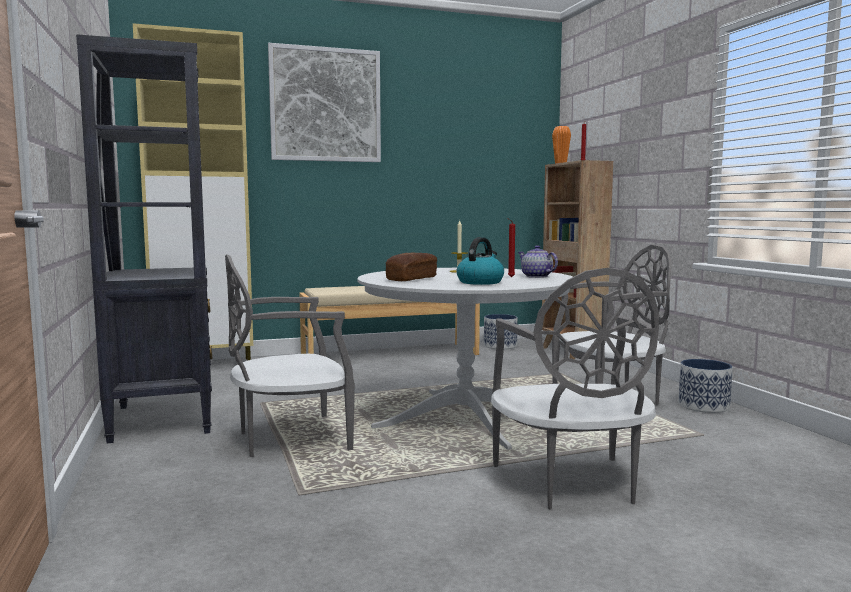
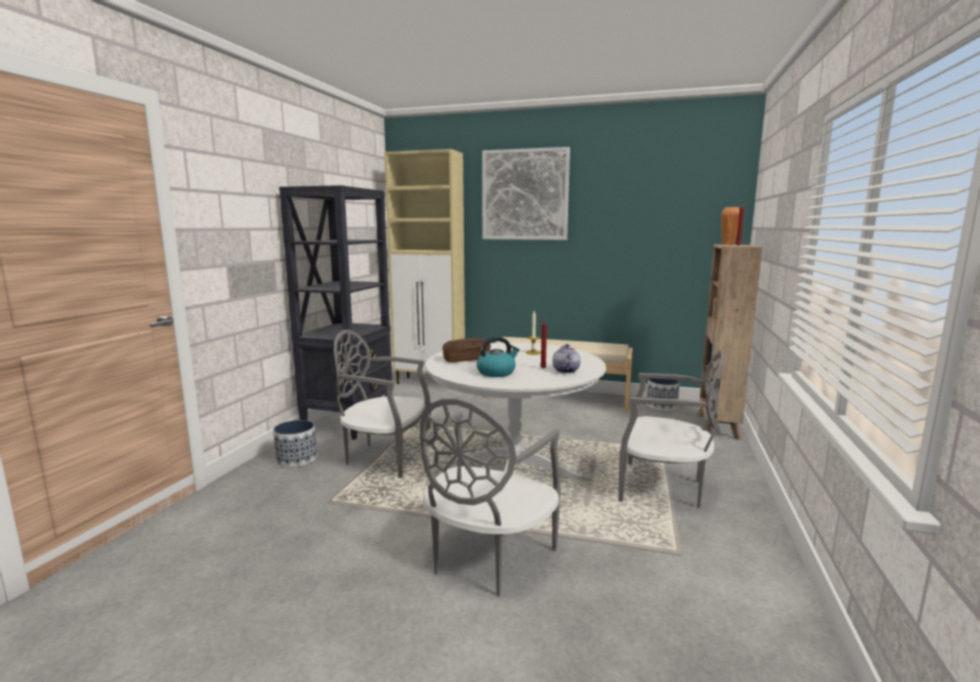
camera: 35 degrees right, 5 degrees up
planter [679,359,733,413] -> planter moved to [273,420,317,468]

